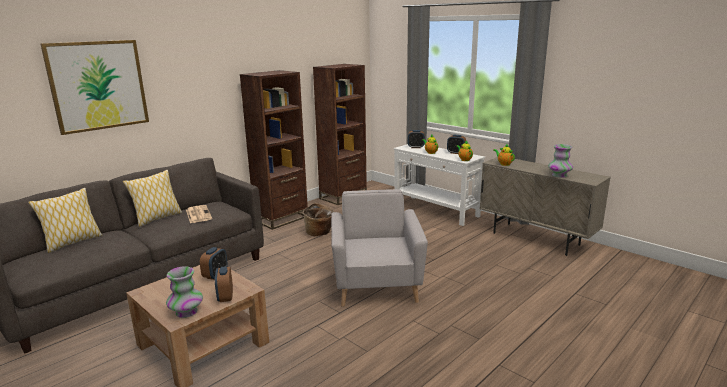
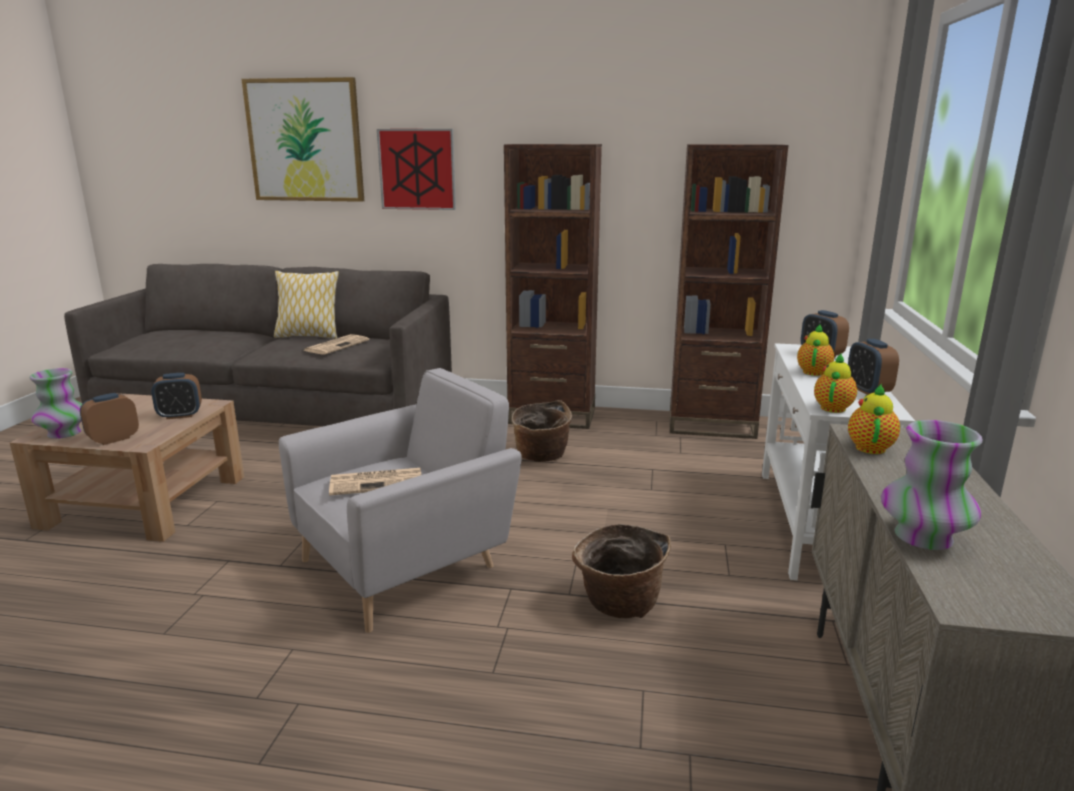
camera: 55 degrees right, 0 degrees up
pillow [28,188,102,253] -> none
none -> newspaper [329,468,421,496]
none -> picture [377,129,456,210]
none -> basket [572,524,671,618]

